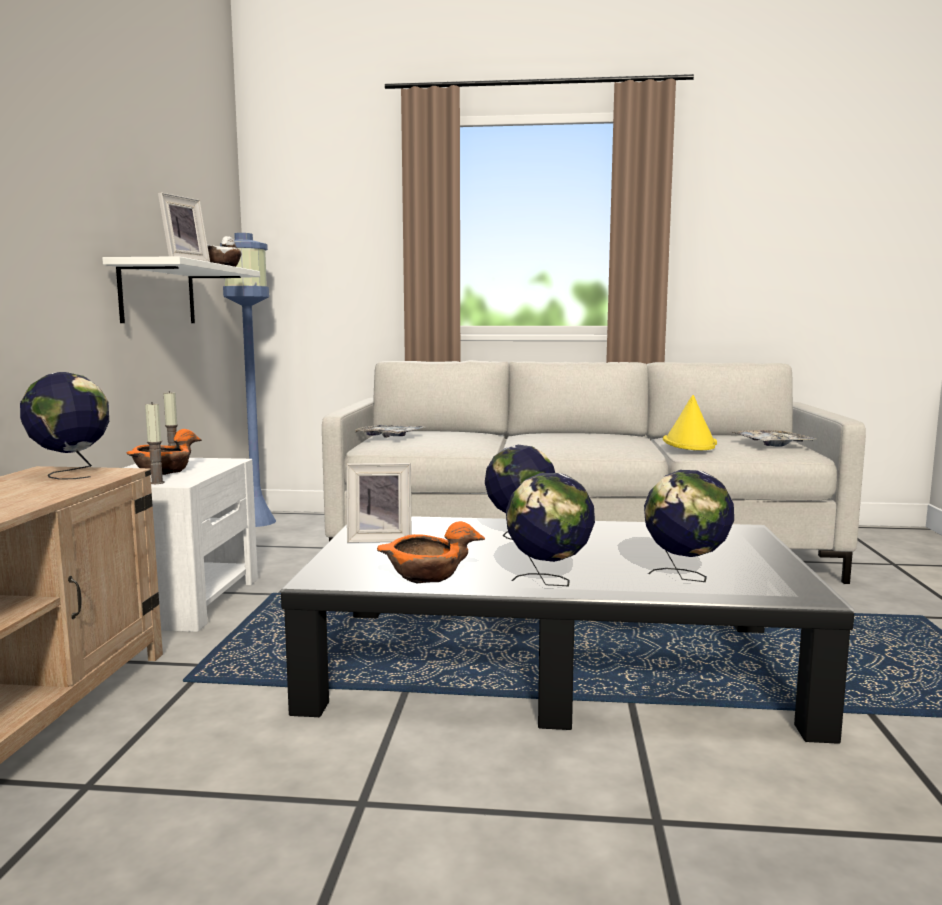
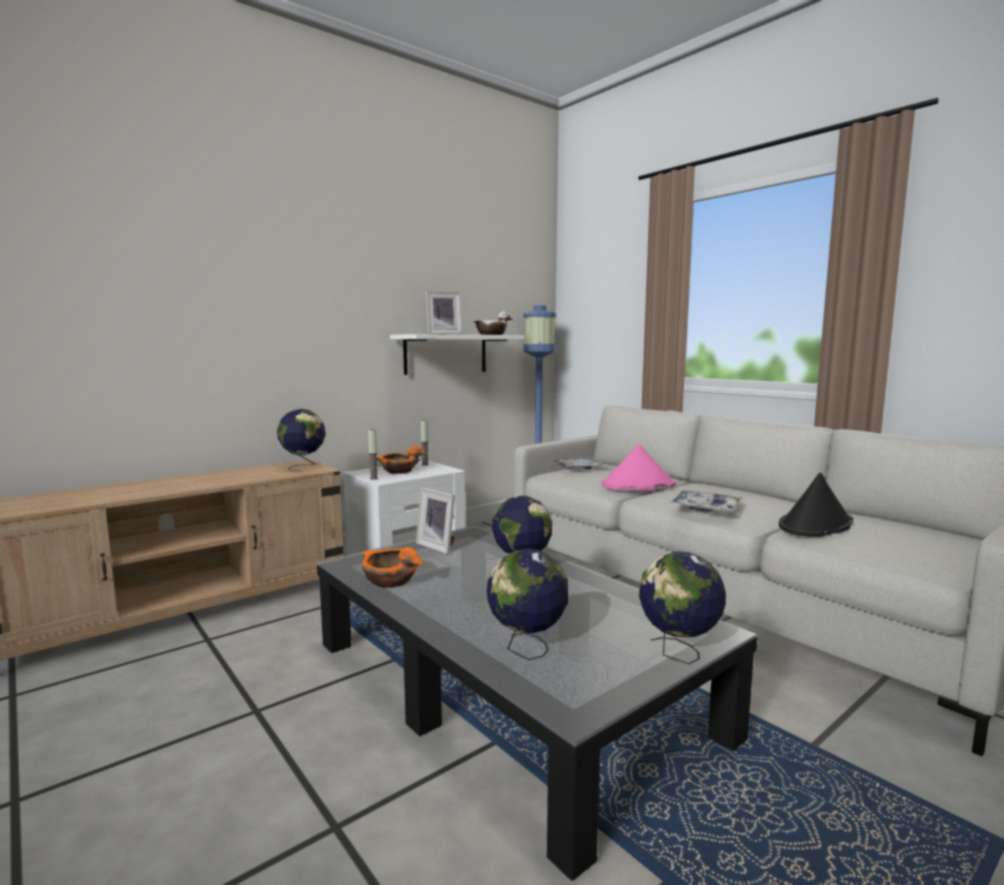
camera: 45 degrees right, 0 degrees up
globe [506,473,595,587] -> globe moved to [639,551,726,664]
yellow hat [663,395,717,450] -> black hat [779,473,853,537]
tray [732,430,817,447] -> tray moved to [669,490,743,513]
none -> pink hat [601,444,676,490]

